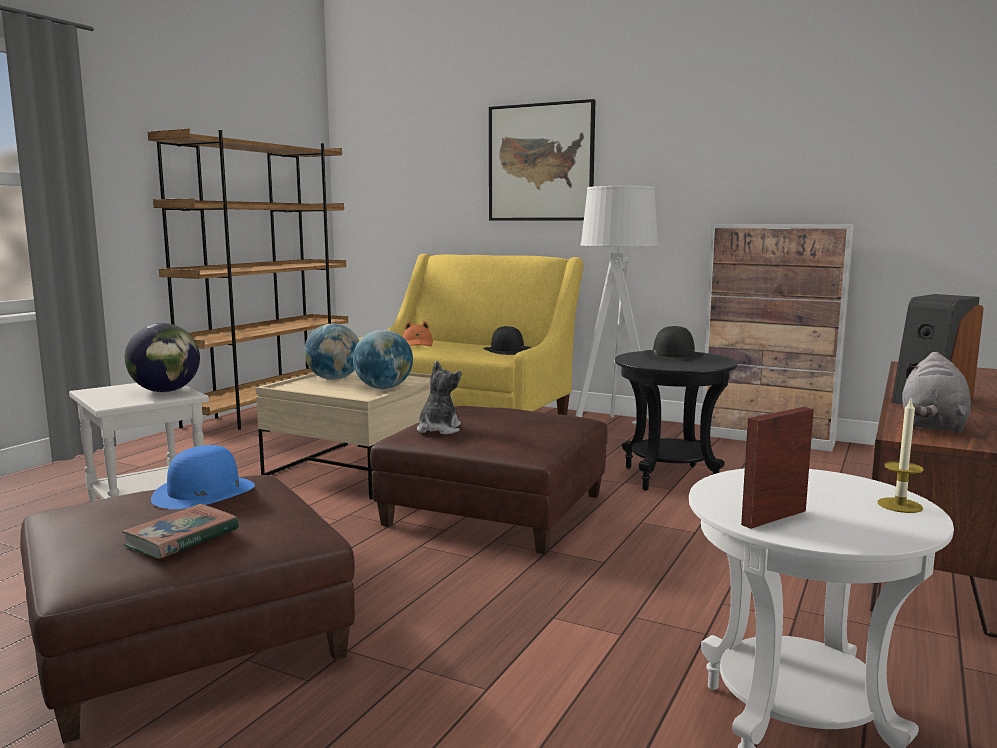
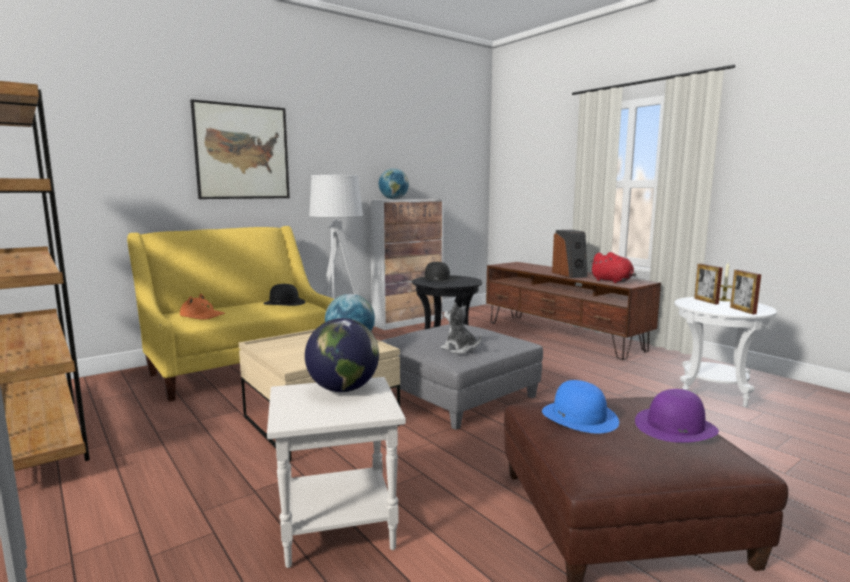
camera: 65 degrees left, 0 degrees up
book [122,504,239,559] -> purple hat [635,389,719,443]
globe [304,324,359,380] -> globe moved to [379,168,409,199]
brown ottoman [370,406,608,554] -> grey ottoman [381,324,543,430]
grey plush toy [902,352,971,433] -> red plush toy [590,252,636,283]
none -> picture frame [694,264,723,304]

